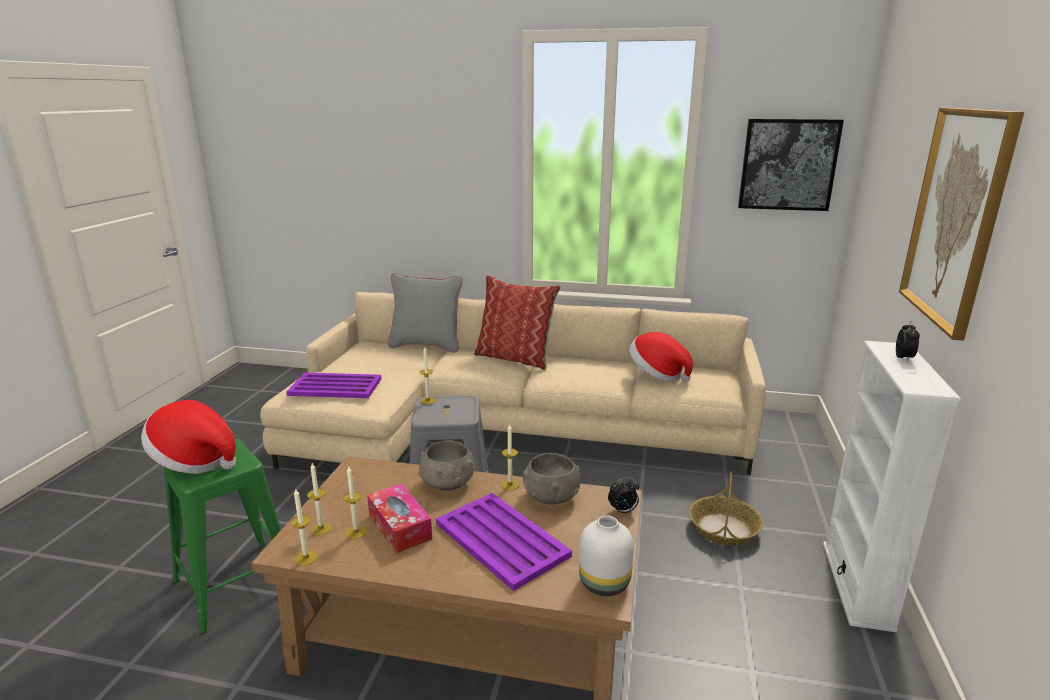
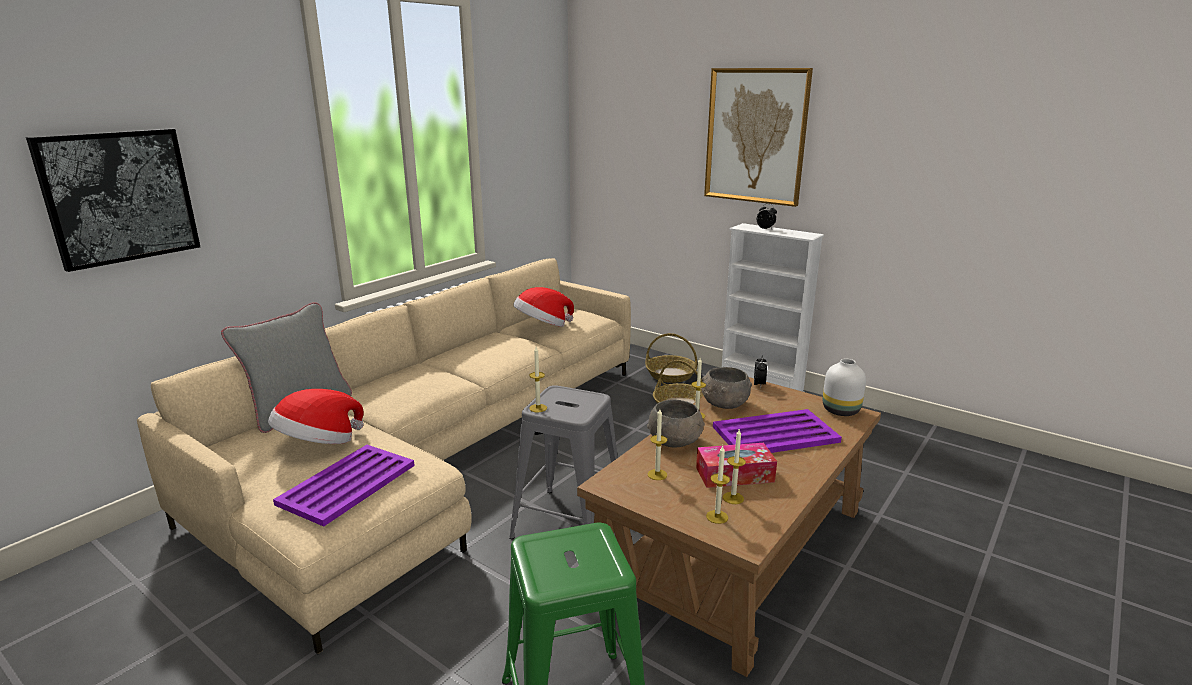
camera: 65 degrees left, 0 degrees up
hat [141,400,236,474] -> hat moved to [268,389,364,444]
candle [291,489,318,566] -> candle moved to [648,409,667,480]
pillow [474,275,561,370] -> none
picture [738,119,844,211] -> picture moved to [26,129,200,272]
none -> basket [645,333,698,383]

